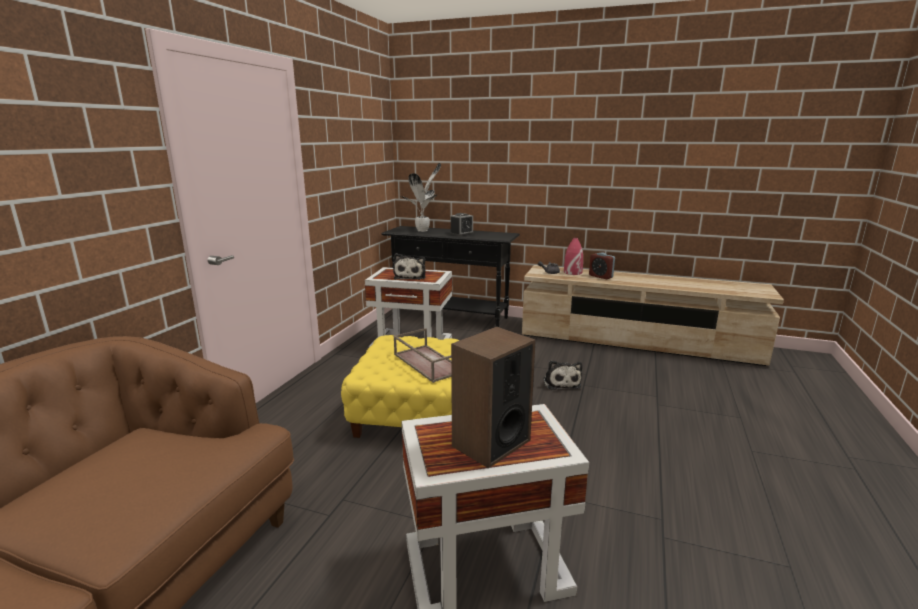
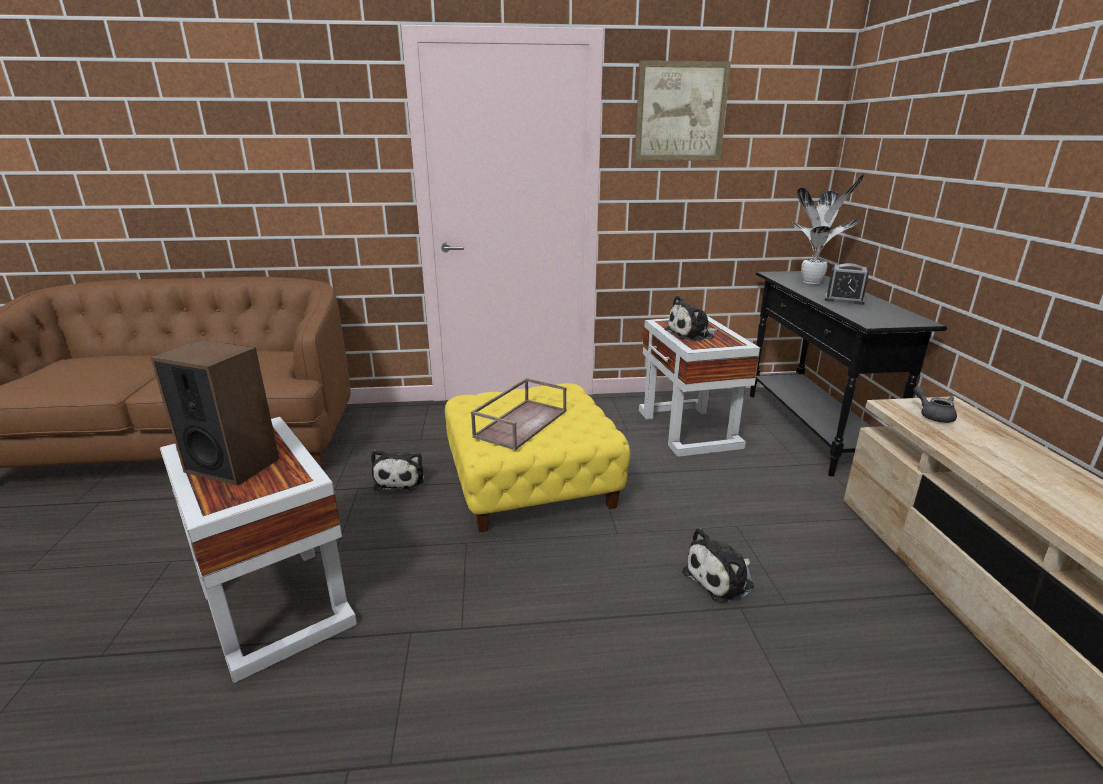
camera: 65 degrees right, 5 degrees up
red vase [564,238,583,275] -> none
alarm clock [589,253,615,280] -> none
none -> plush toy [371,450,424,491]
none -> picture [634,60,731,161]

